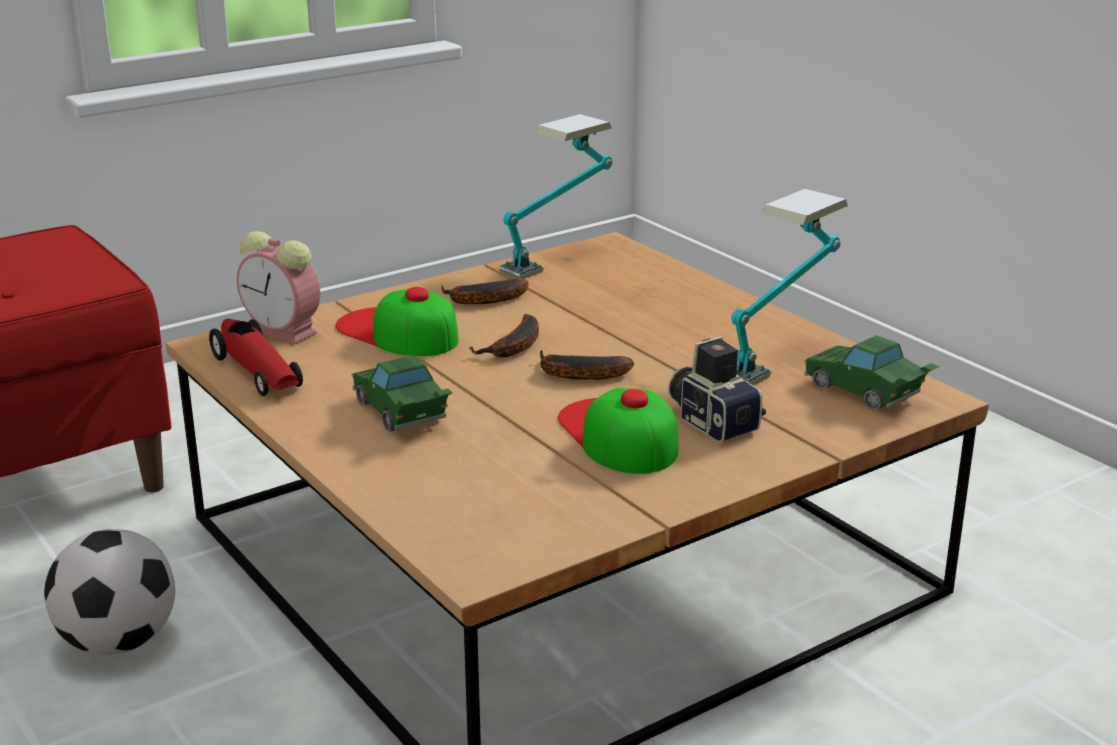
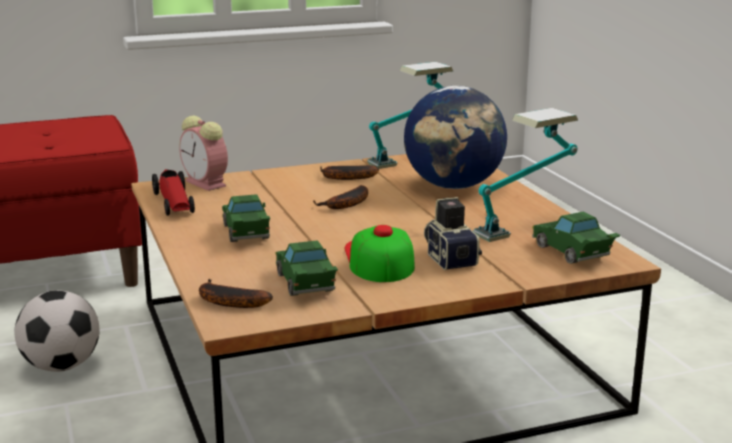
camera: 15 degrees right, 5 degrees down
cap [336,287,459,356] -> none
banana [540,350,634,380] -> banana moved to [199,279,273,308]
none -> green toy car [275,240,338,296]
none -> globe [404,86,507,189]

